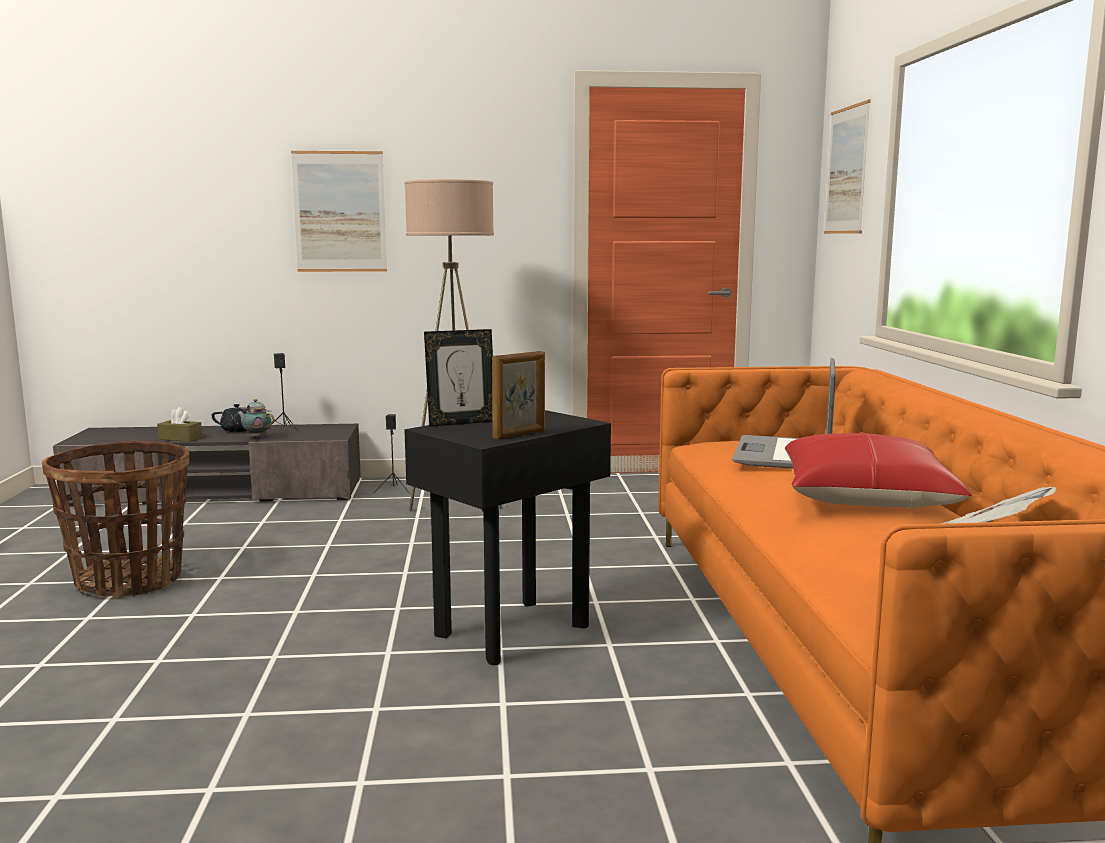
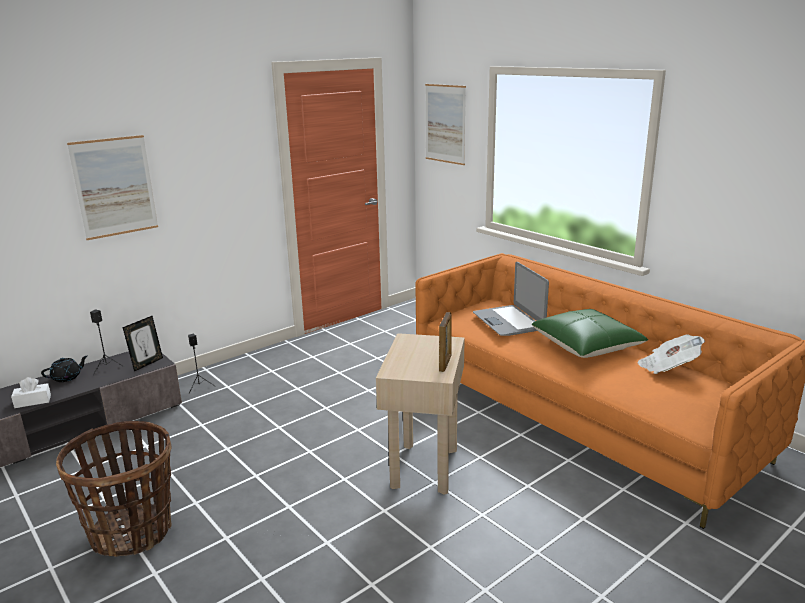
camera: 35 degrees left, 10 degrees up
brown tissue box [157,407,202,442] -> white tissue box [11,377,51,408]
teapot [237,399,275,439] -> none
beige floor lamp [404,179,503,511] -> none
black side table [404,410,611,665] -> beige side table [376,333,465,494]
picture frame [424,329,493,427] -> picture frame moved to [123,316,163,371]
red pillow [785,432,972,508] -> green pillow [531,309,648,358]

